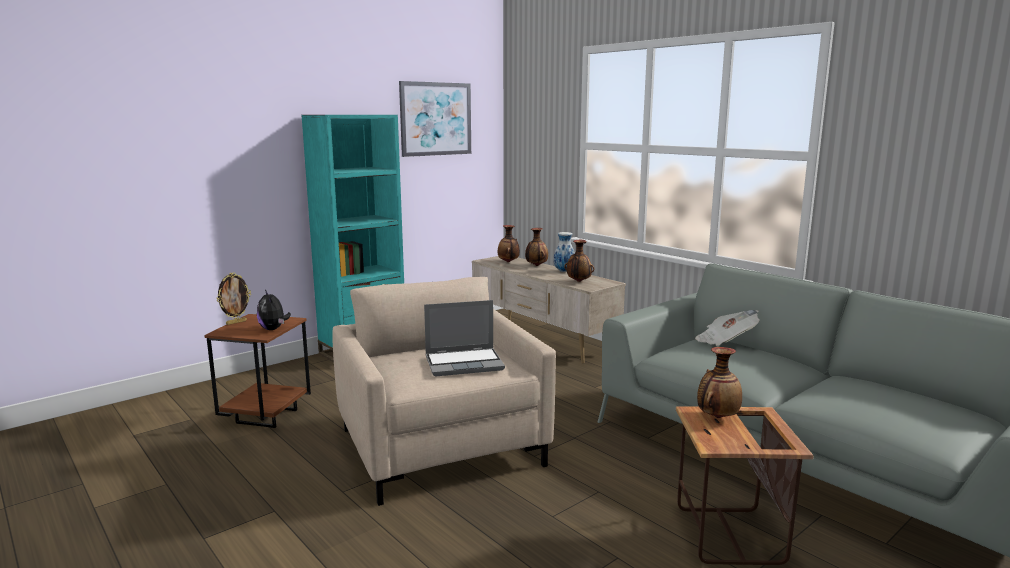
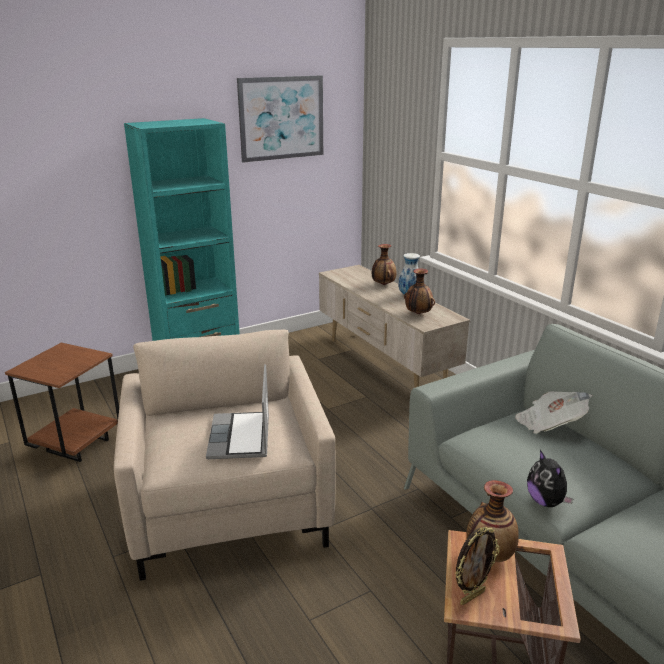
camera: 10 degrees right, 10 degrees up
picture frame [217,272,251,325] -> picture frame moved to [455,527,500,606]
plush toy [257,290,291,330] -> plush toy moved to [527,450,573,507]
laptop [424,300,505,377] -> laptop turned 90 degrees clockwise [206,364,269,459]
vase [498,225,520,262] -> none

